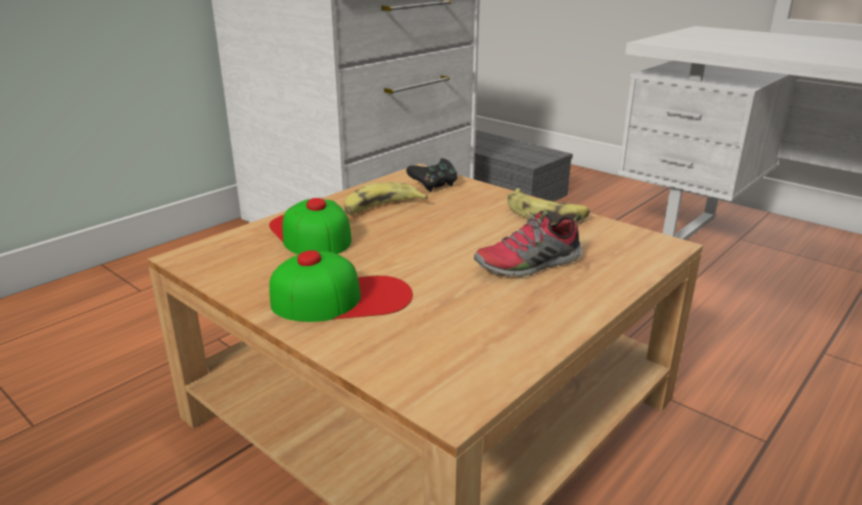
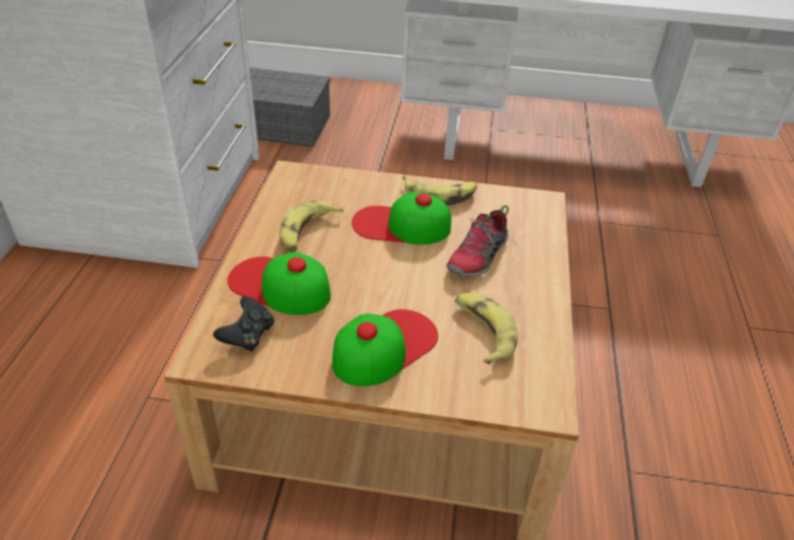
camera: 35 degrees left, 15 degrees up
black game controller [406,158,458,192] -> black game controller moved to [213,296,274,351]
none -> cap [352,192,451,245]
none -> banana [455,293,518,365]

